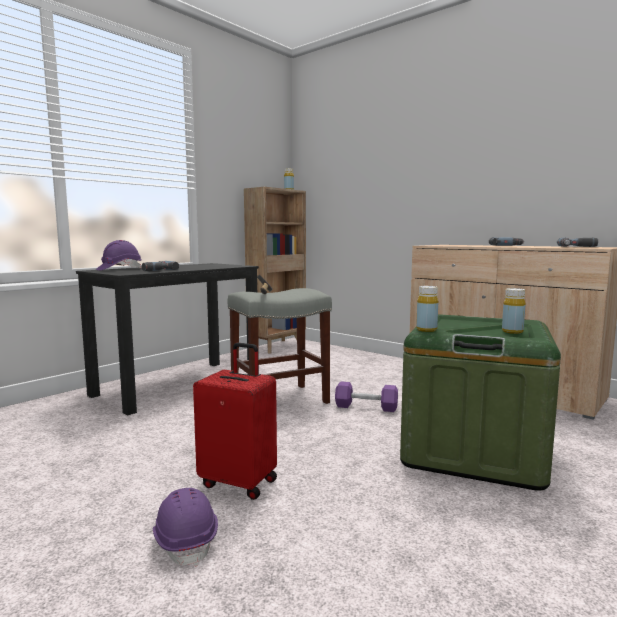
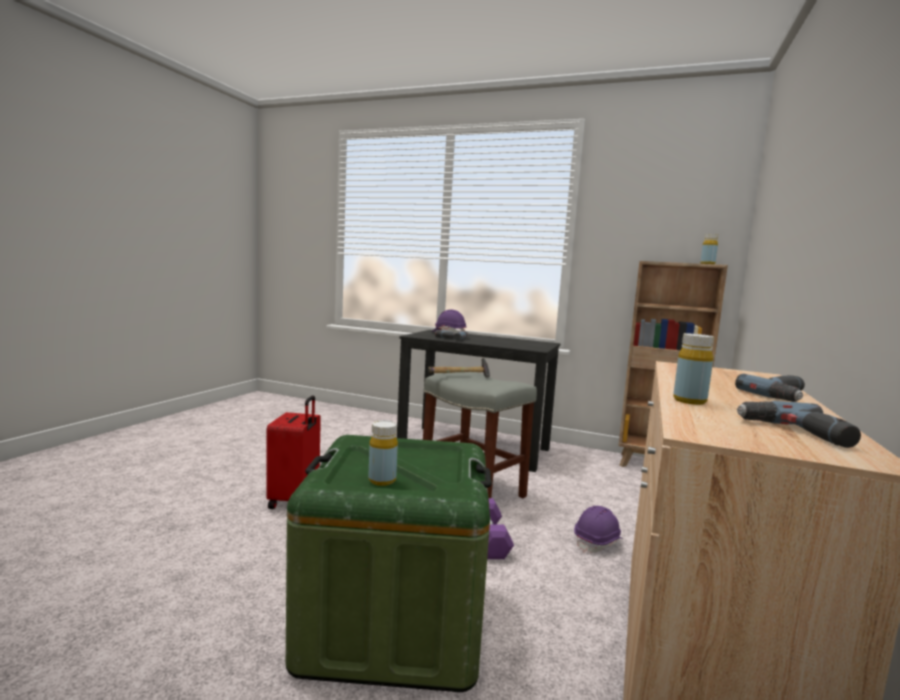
camera: 70 degrees right, 0 degrees up
purple hard hat [153,488,218,567] -> purple hard hat moved to [574,506,623,553]
yellow bottle [416,286,438,332] -> yellow bottle moved to [673,333,714,405]

